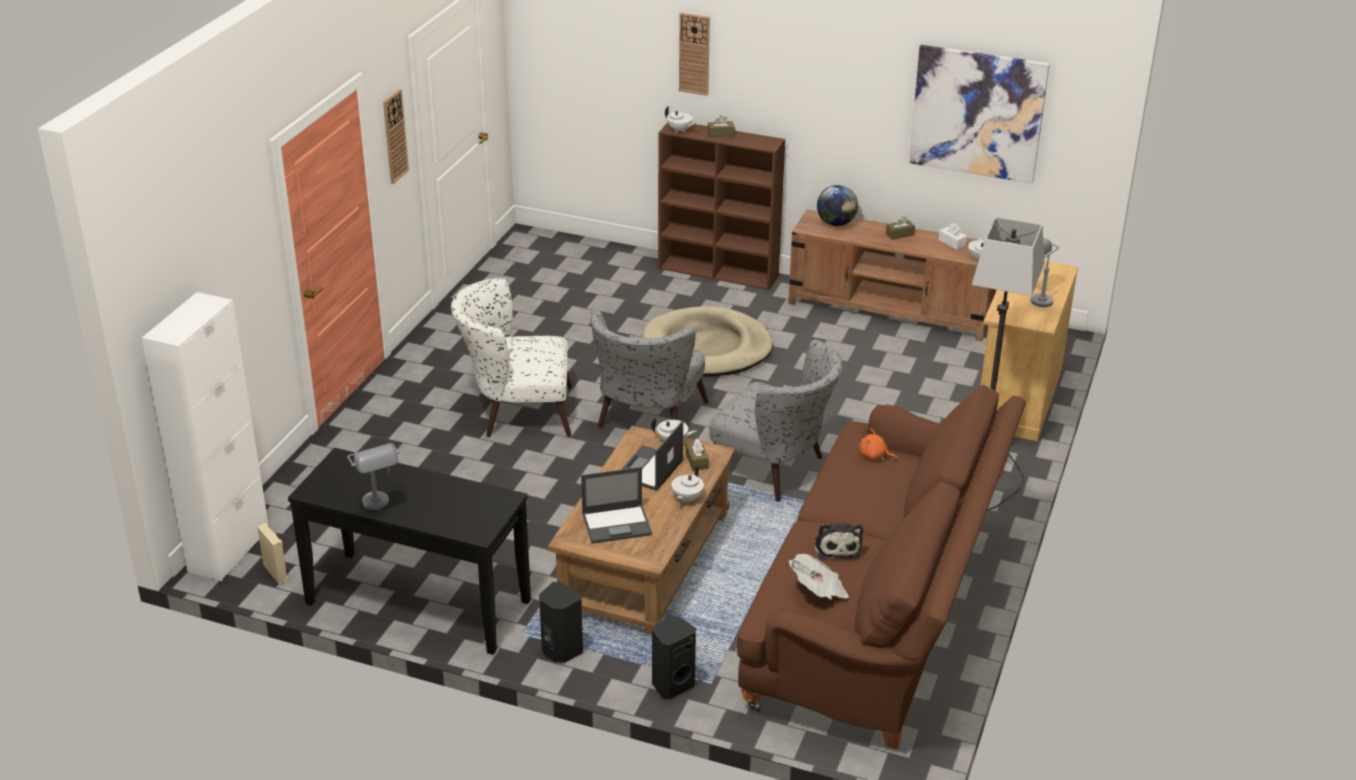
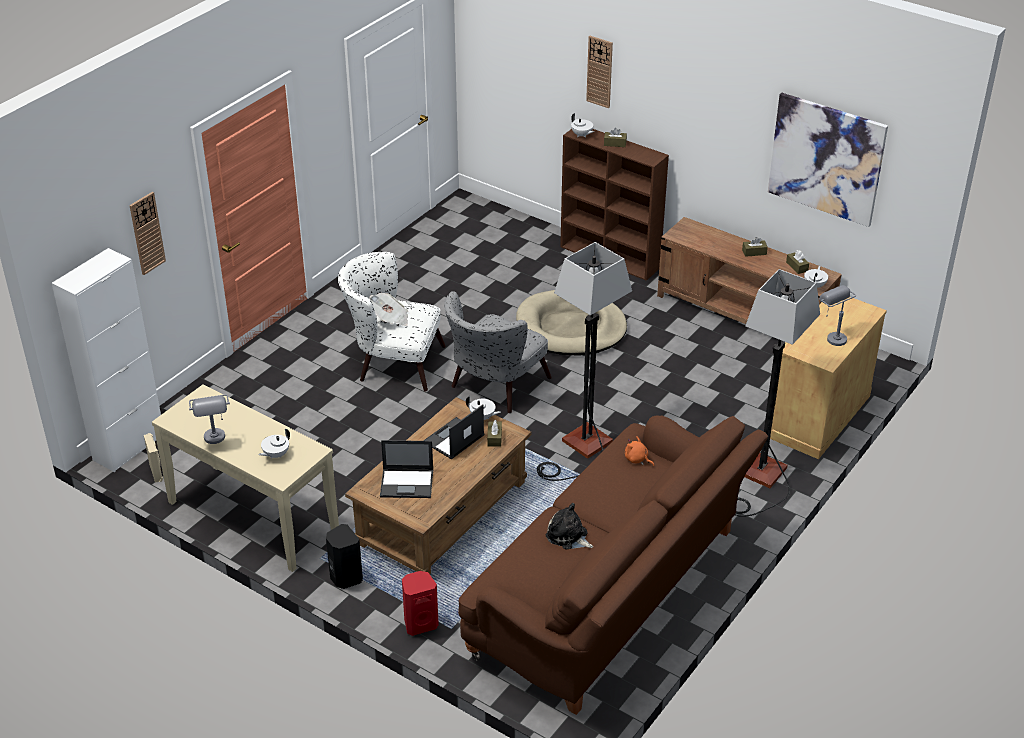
camera: 15 degrees right, 5 degrees up
black console table [288,448,531,655] -> beige console table [152,384,339,572]
wall clock [383,89,409,184] -> wall clock moved to [130,192,166,275]
black speaker [652,617,696,699] -> red speaker [402,571,439,636]
white teapot [671,466,704,503] -> white teapot moved to [258,429,290,458]
grey armchair [709,340,842,502] -> floor lamp [537,242,632,481]
newspaper [789,554,849,599] -> newspaper moved to [369,293,408,326]
plush toy [815,522,863,560] -> plush toy turned 120 degrees clockwise [546,503,593,549]
globe [817,185,858,226] -> none
white tissue box [939,223,967,250] -> brown tissue box [786,250,809,274]

